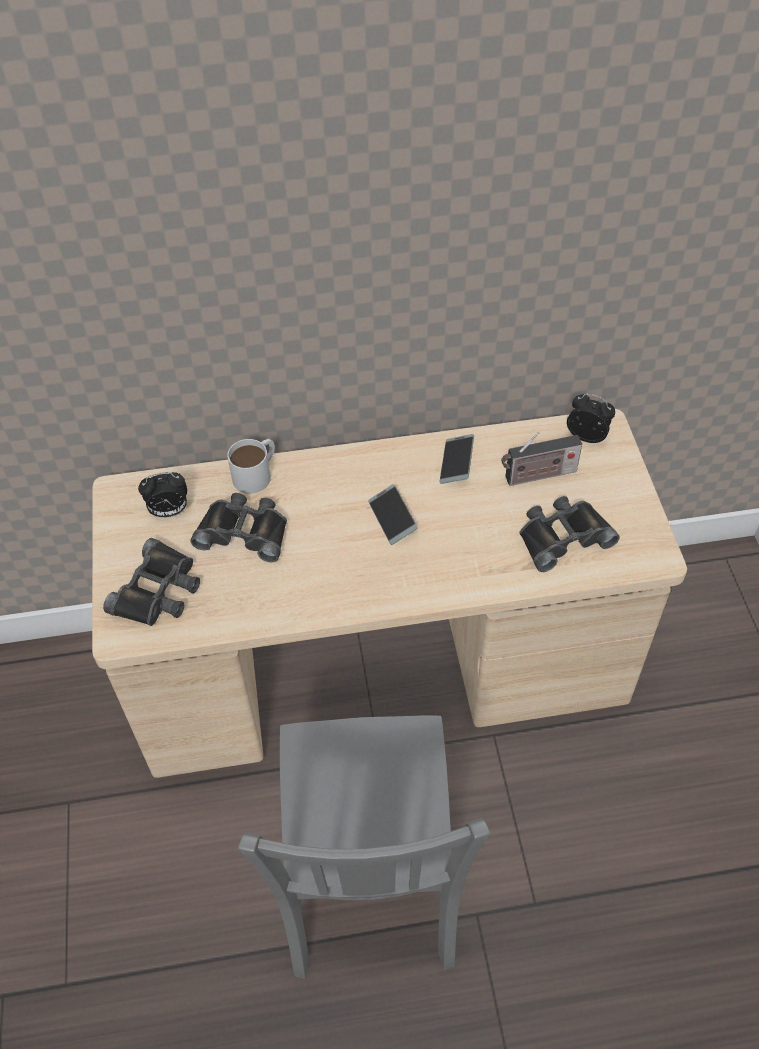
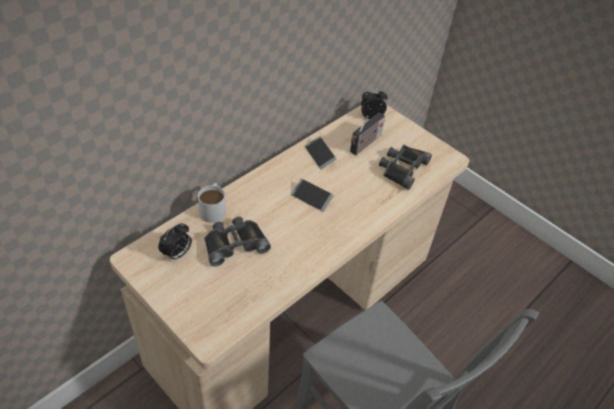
camera: 40 degrees left, 5 degrees down
black binoculars [103,538,200,626] -> none

